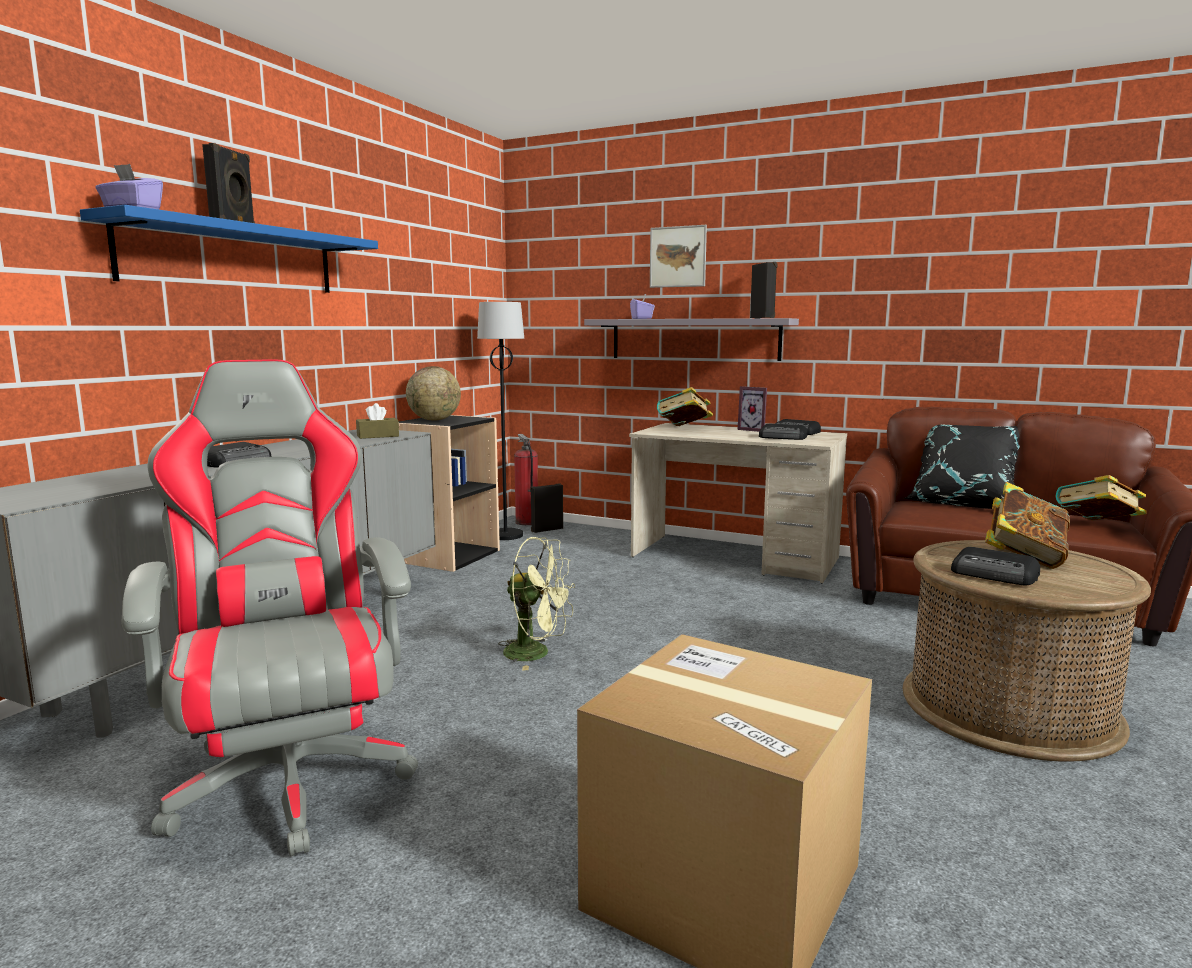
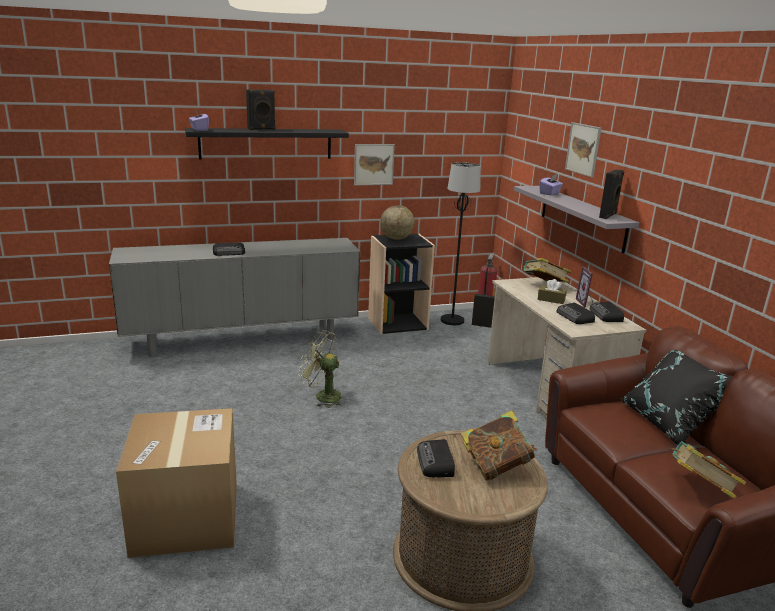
camera: 45 degrees right, 10 degrees up
blue shelf [80,205,378,293] -> black shelf [185,128,349,159]
grey office chair [121,359,418,856] -> none
brown tissue box [356,403,399,439] -> brown tissue box moved to [537,279,567,304]
green fan [498,537,575,671] -> green fan turned 135 degrees clockwise [298,330,344,408]
none -> picture [354,144,395,186]

